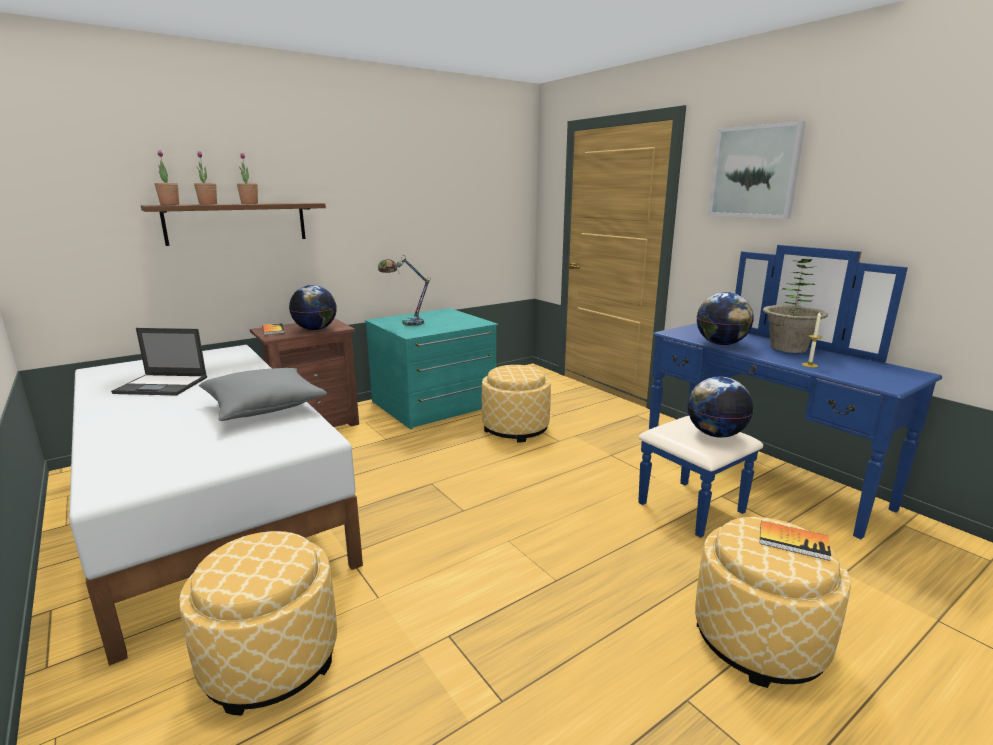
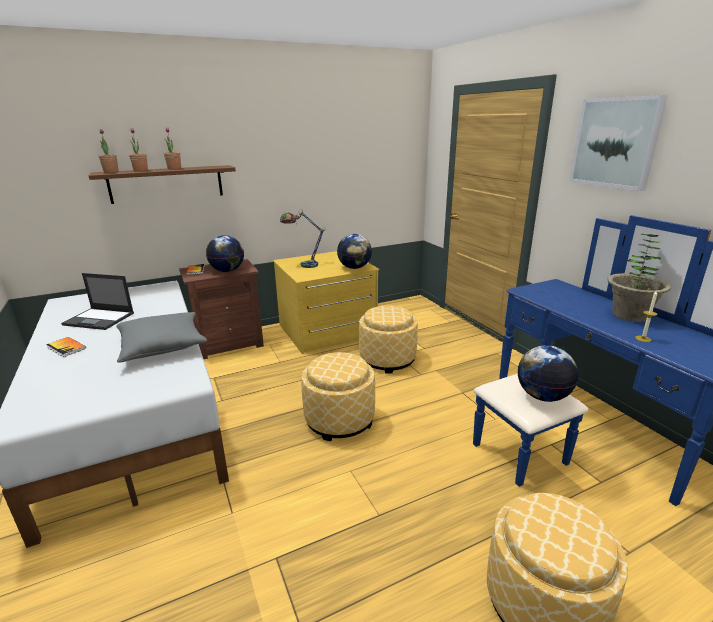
camera: 10 degrees right, 5 degrees up
ottoman [179,531,337,716] -> ottoman moved to [301,352,375,441]
turquoise dresser [365,308,498,430] -> yellow dresser [273,251,379,354]
globe [696,292,754,345] -> globe moved to [337,234,372,269]
book [760,521,831,561] -> book moved to [46,337,86,357]

